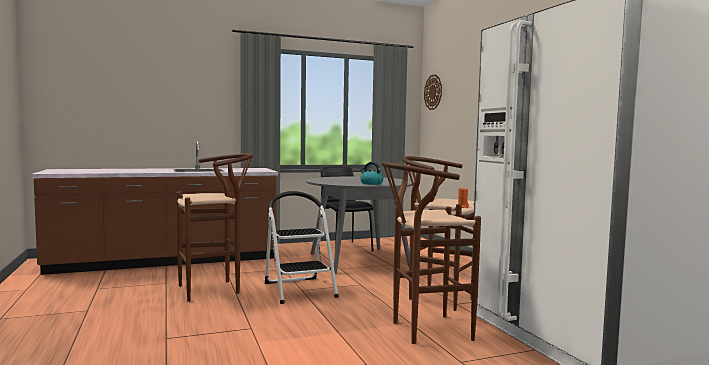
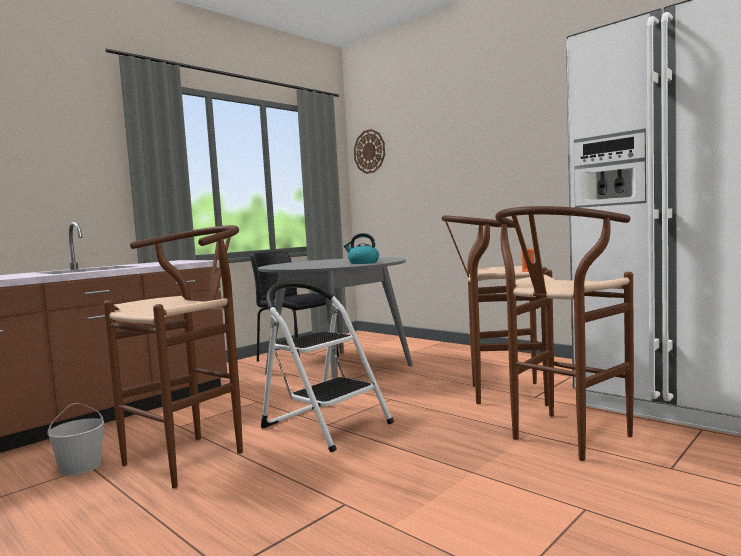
camera: 25 degrees left, 0 degrees up
none -> white bucket [47,403,104,476]

